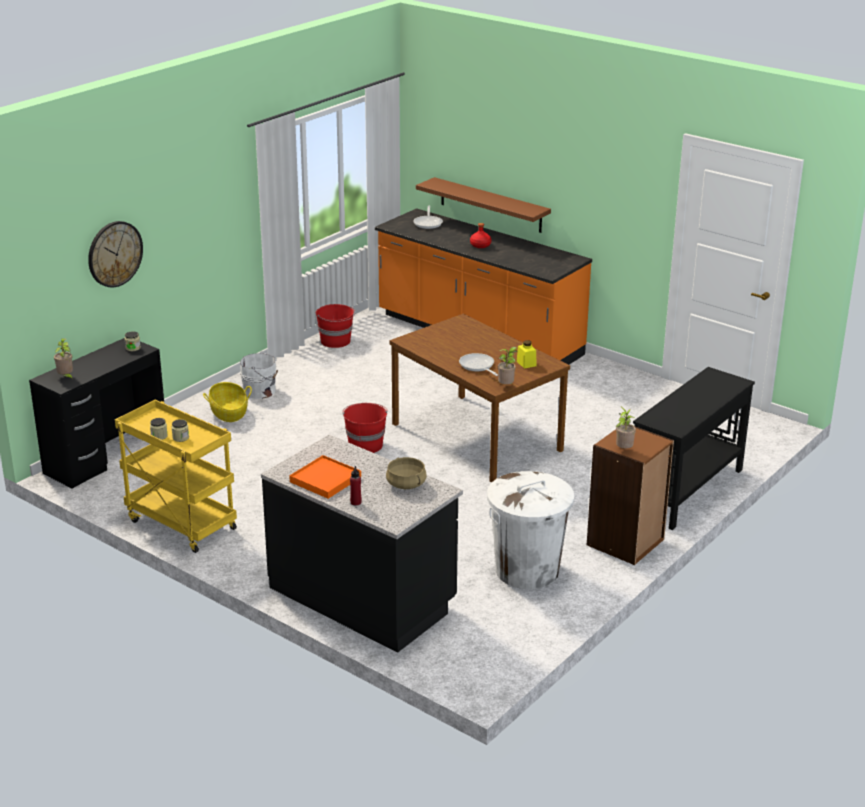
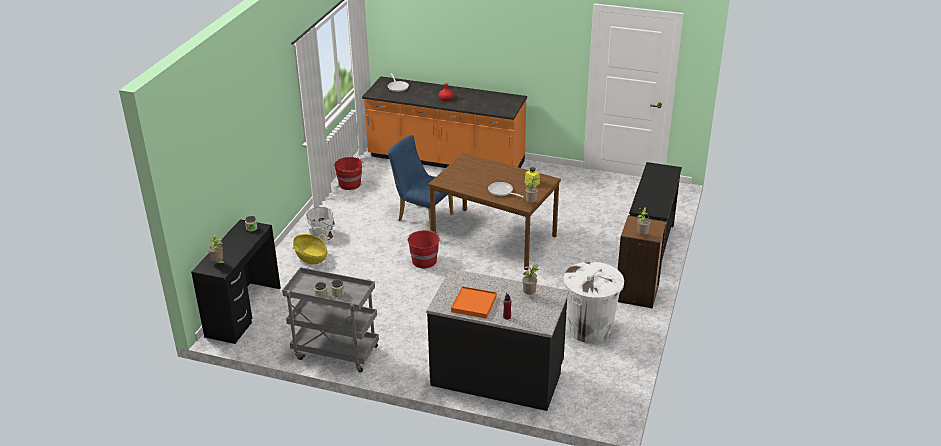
camera: 20 degrees left, 5 degrees up
wall clock [88,221,143,288] -> none
yellow cart [115,400,237,553] -> grey cart [282,267,379,373]
beige cooking pot [386,457,427,489] -> potted plant [522,265,539,295]
brown shelf [416,177,551,233] -> none
none -> blue chair [388,135,454,231]

